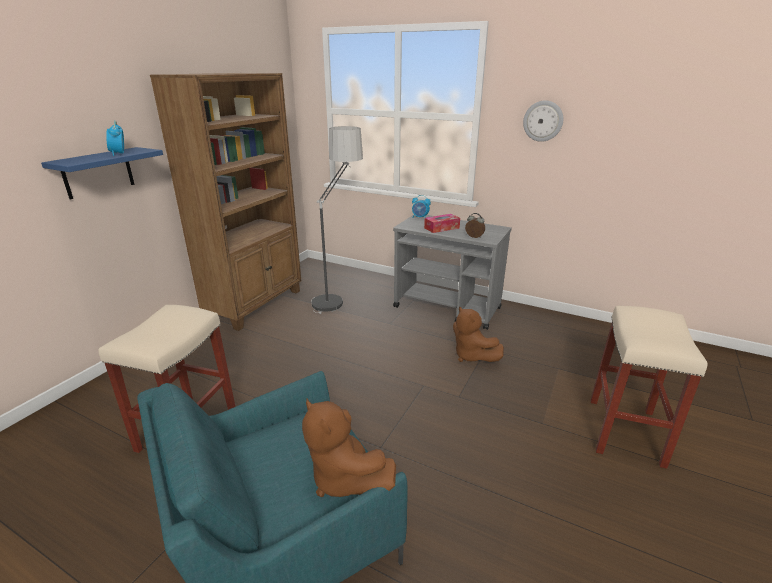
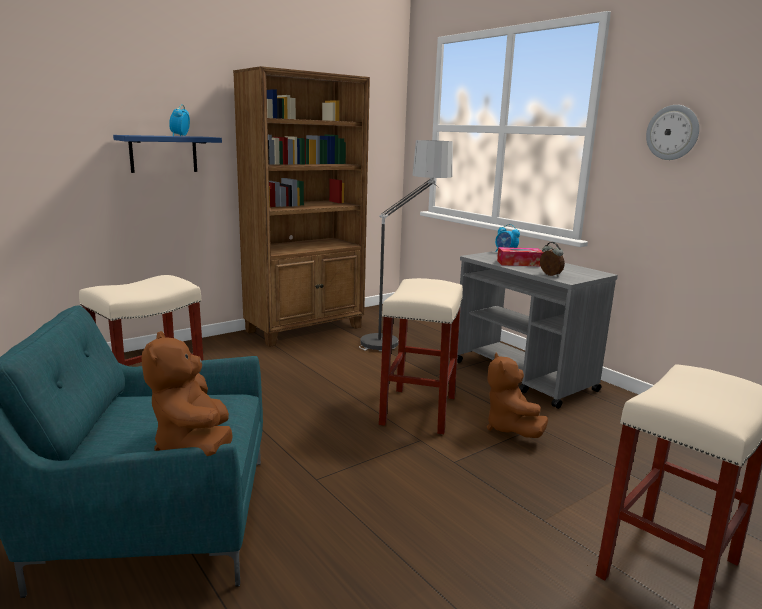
camera: 25 degrees right, 10 degrees down
none -> beige stool [379,278,463,434]

